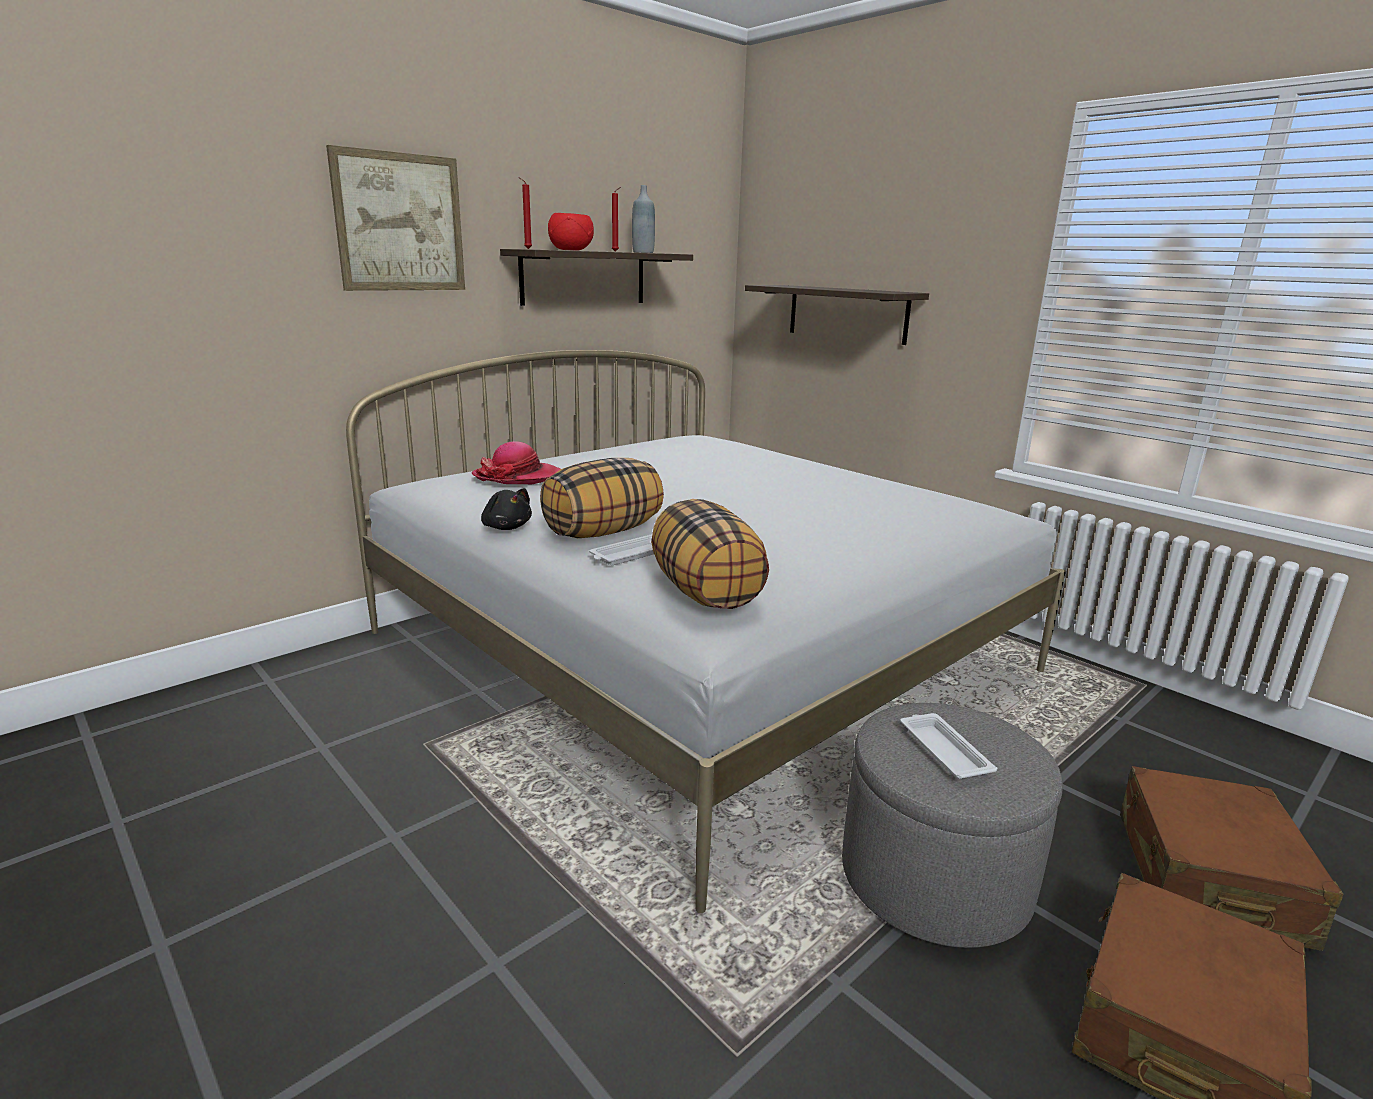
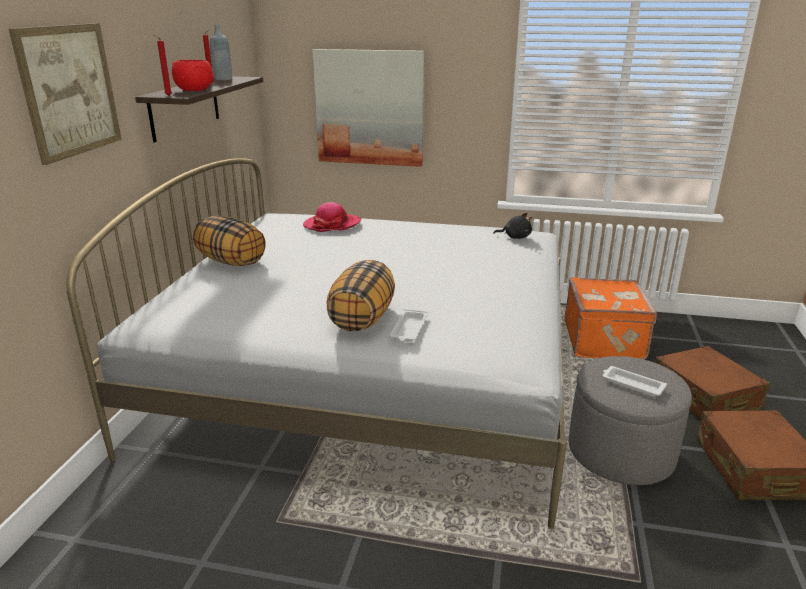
camera: 35 degrees left, 5 degrees up
hat [472,441,560,484] -> hat moved to [303,202,361,232]
black plush toy [481,488,532,530] -> black plush toy moved to [493,213,532,239]
pillow [651,499,769,609] -> pillow moved to [192,216,266,266]
shelf [745,285,929,345] -> picture [312,49,424,167]
none -> orange suitcase [565,277,657,359]

